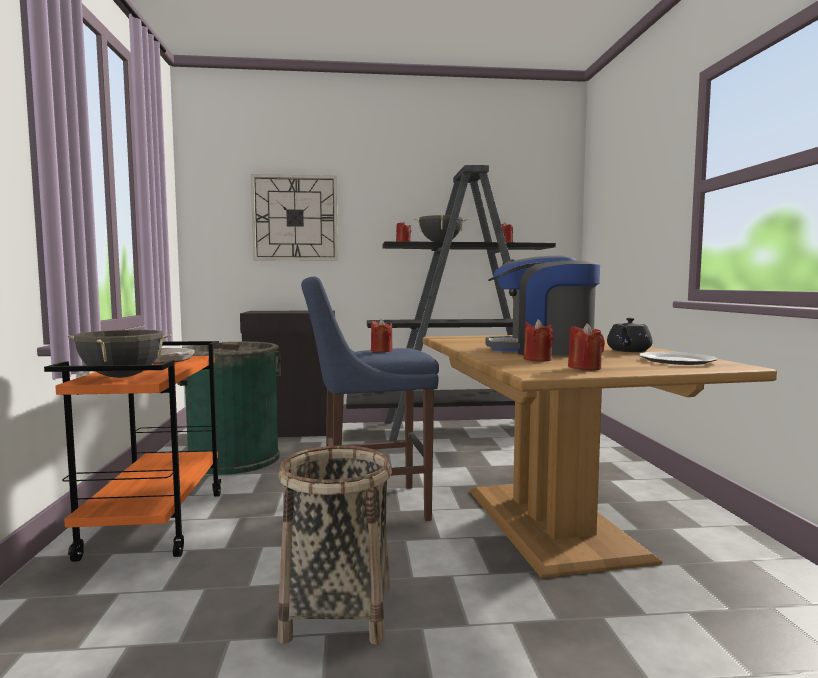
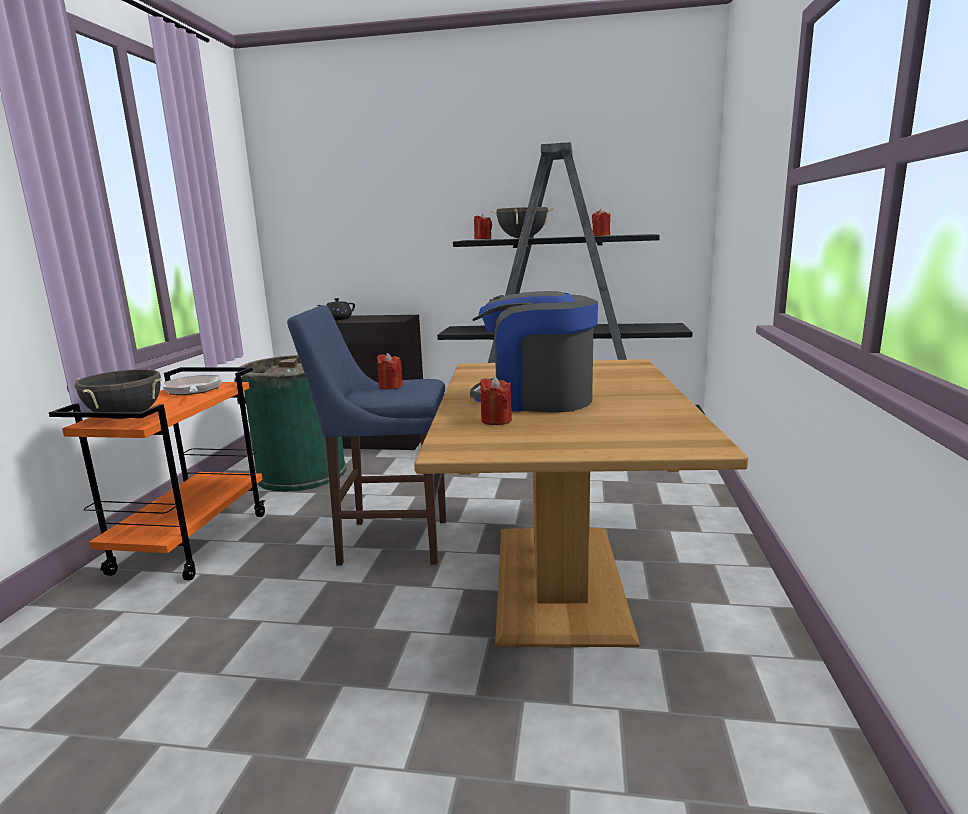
camera: 15 degrees right, 10 degrees up
wall clock [251,174,338,261] -> none
basket [277,445,392,645] -> none
red candle [568,323,605,370] -> none
black teapot [607,318,652,352] -> black teapot moved to [317,298,355,320]
plate [639,352,718,365] -> none

